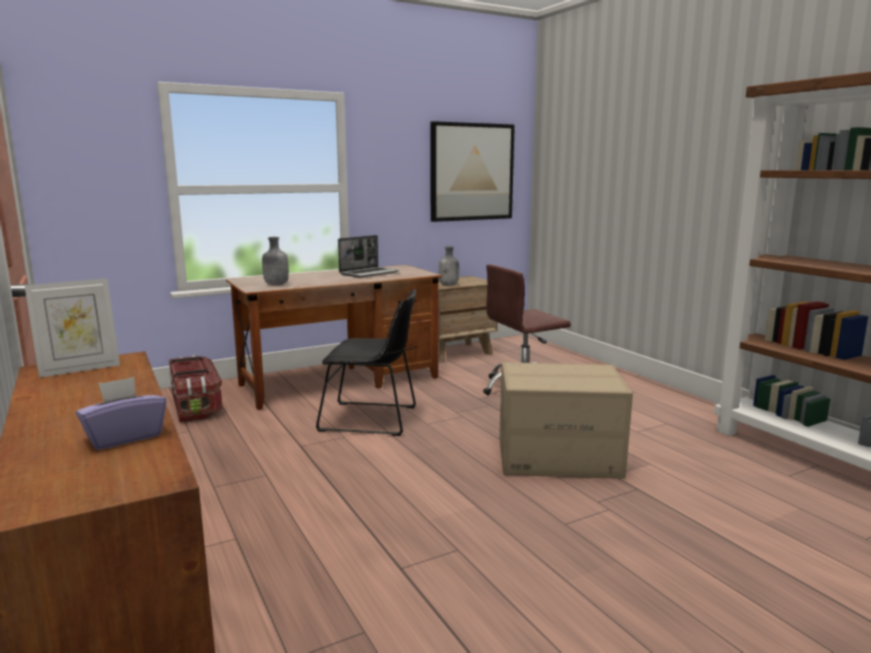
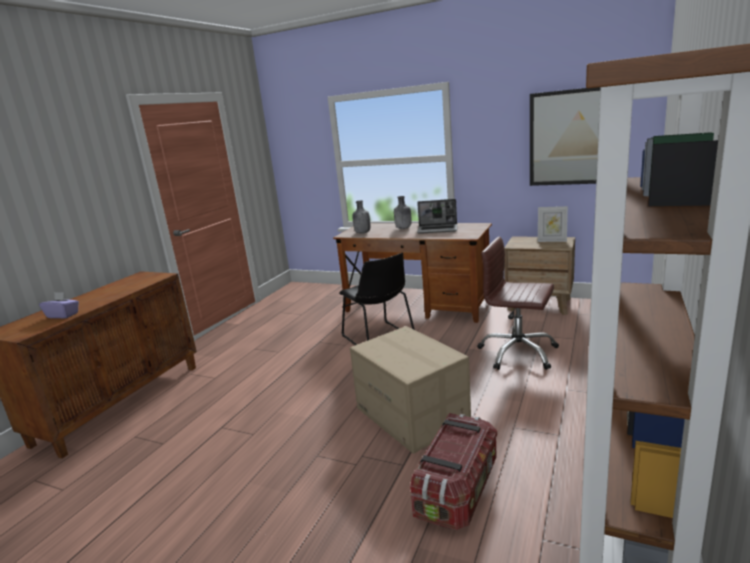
camera: 55 degrees right, 5 degrees up
picture frame [24,278,120,378] -> picture frame moved to [538,206,568,242]
storage box [169,355,222,423] -> storage box moved to [410,413,497,530]
grey bottle [439,246,459,286] -> grey bottle moved to [394,196,412,229]

